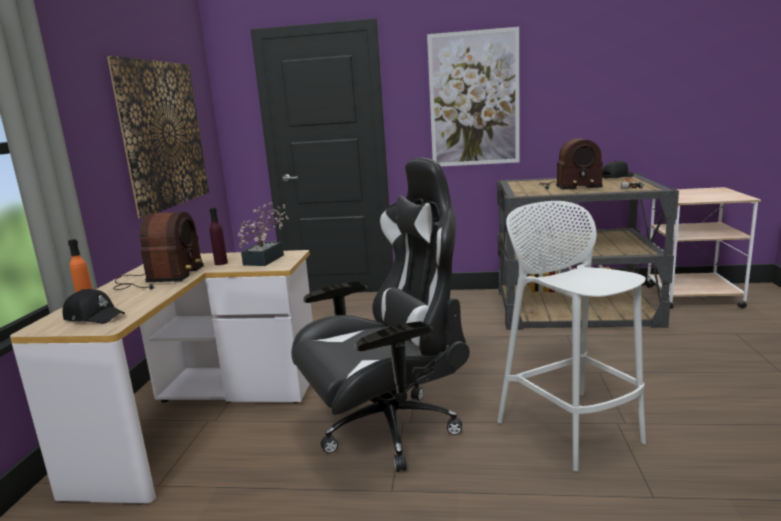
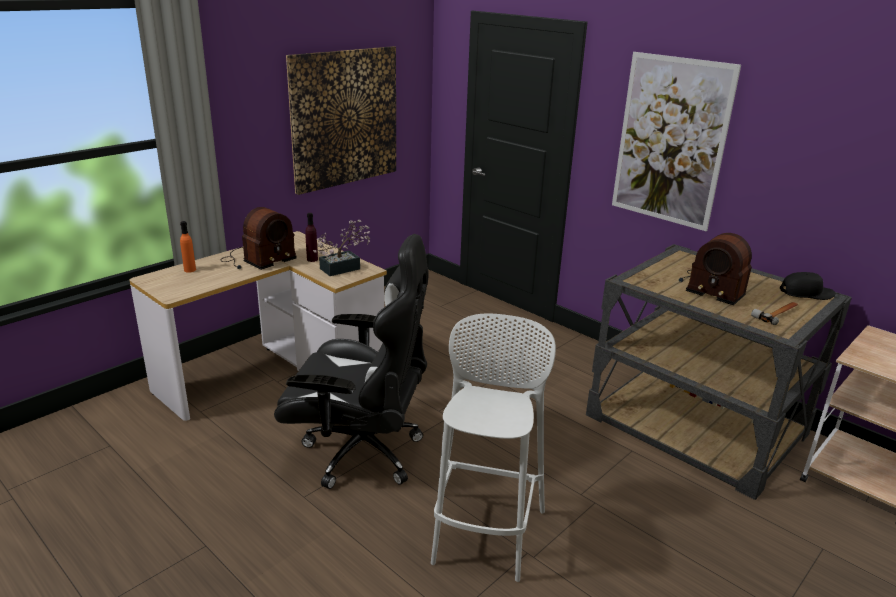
camera: 35 degrees right, 10 degrees up
black cap [62,289,125,324] -> none

